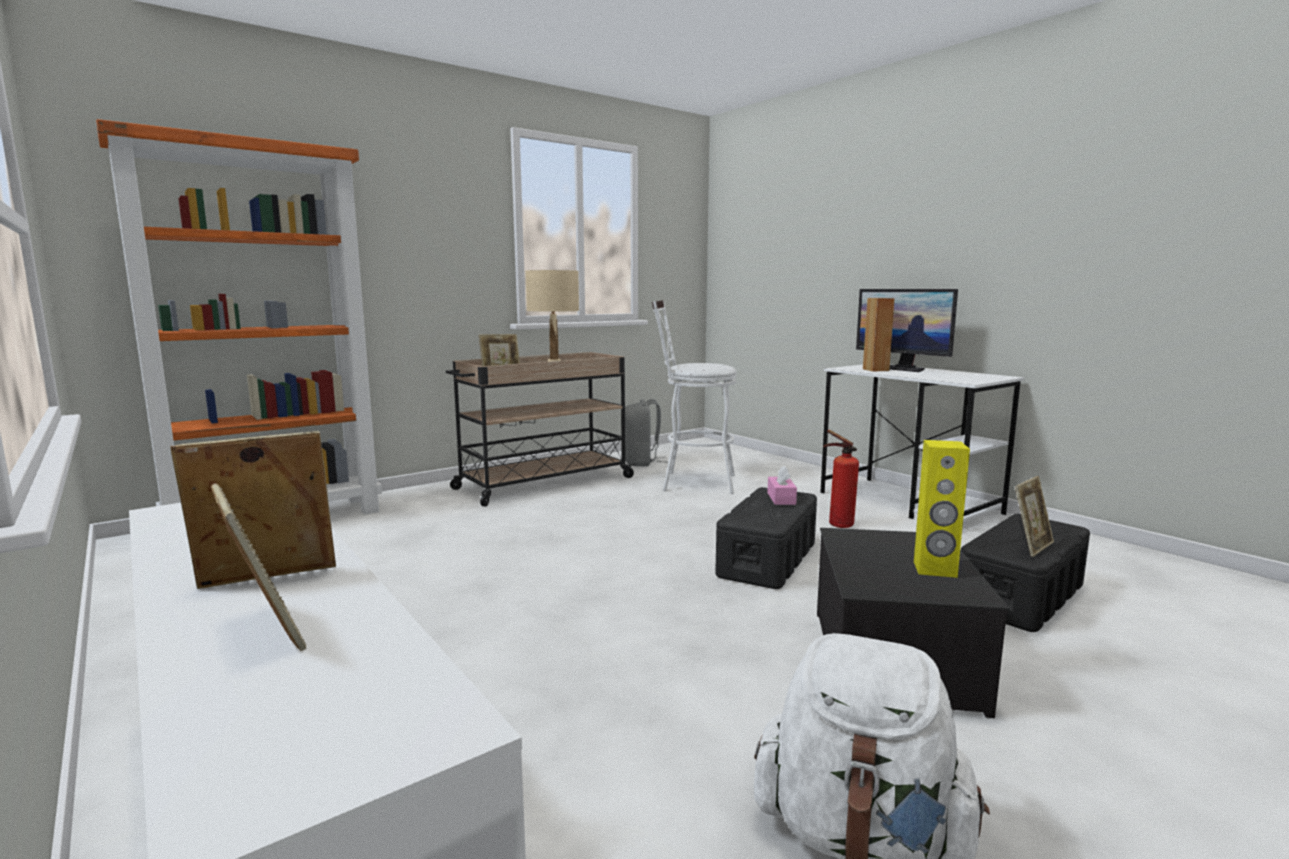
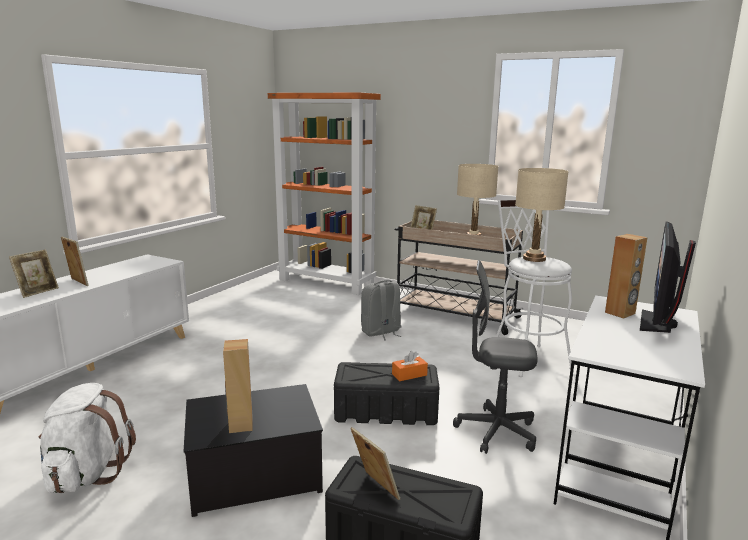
camera: 65 degrees right, 5 degrees up
grey backpack [625,399,665,466] -> grey backpack moved to [361,280,402,341]
pink tissue box [767,466,797,505] -> orange tissue box [392,351,428,381]
fire extinguisher [823,430,859,528] -> grey office chair [453,260,538,454]
yellow speaker [914,440,970,578] -> brown speaker [223,339,253,433]
picture frame [1015,476,1054,557] -> picture frame turned 150 degrees counterclockwise [351,427,400,500]
none -> beige table lamp [515,168,569,262]

